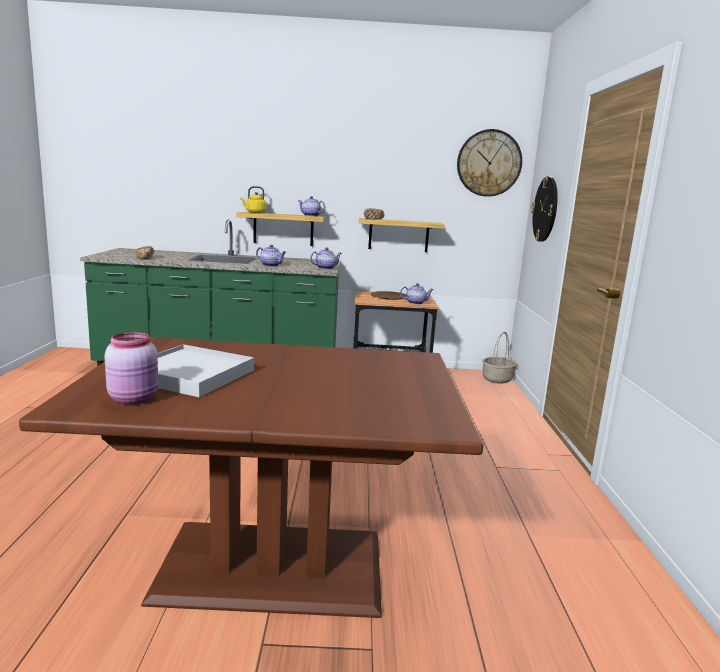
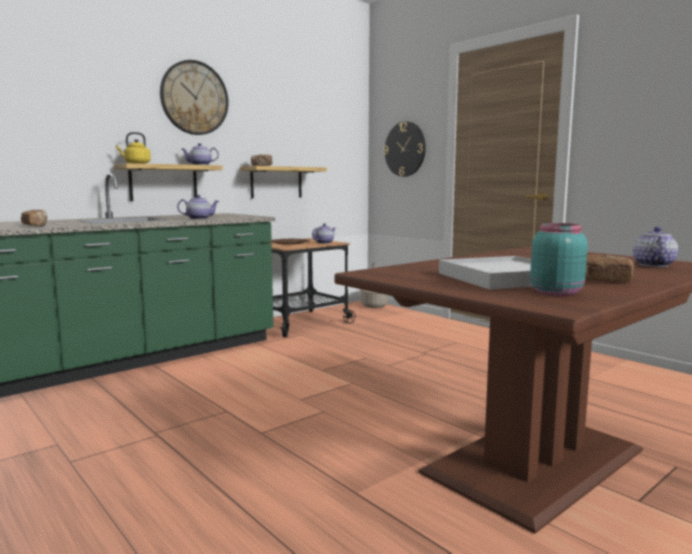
camera: 40 degrees left, 5 degrees down
pink jar [105,332,158,404] -> turquoise jar [530,223,588,296]
teapot [310,248,342,269] -> teapot moved to [633,227,678,267]
wall clock [457,129,522,197] -> wall clock moved to [160,60,229,135]
none -> bread [585,255,633,282]

